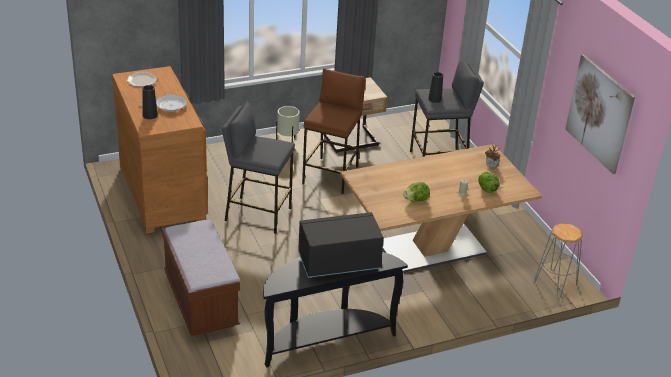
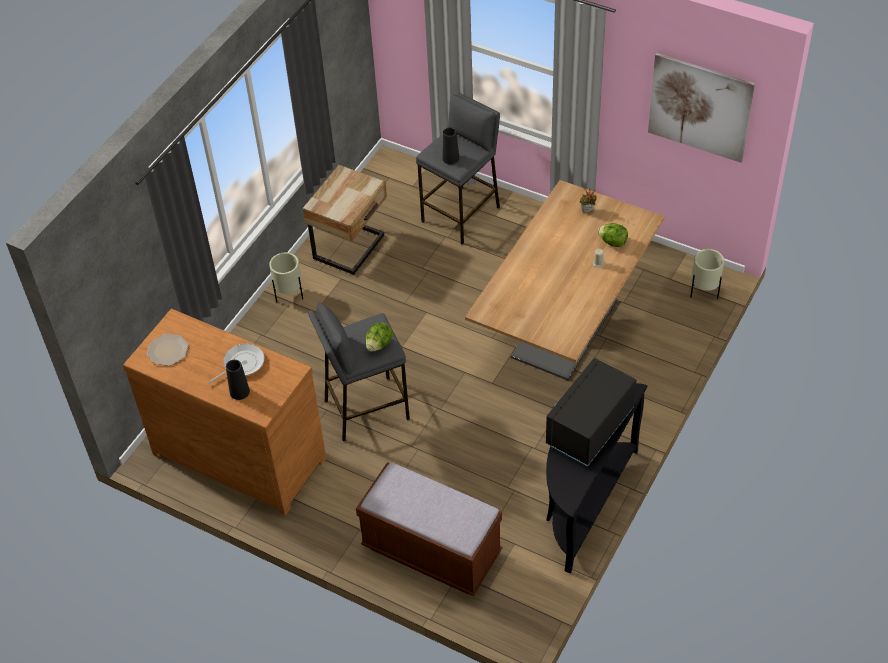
camera: 35 degrees left, 15 degrees up
brown stool [302,68,366,194] -> none
lettuce [403,182,430,202] -> lettuce moved to [366,322,393,352]
grey stool [533,224,583,299] -> beige planter [690,249,724,299]

